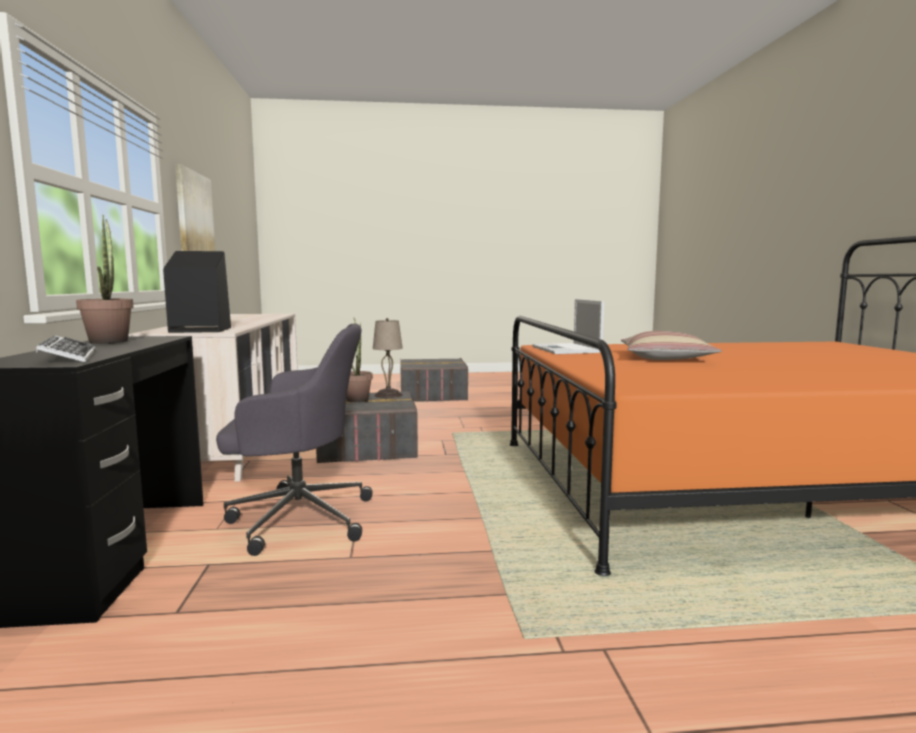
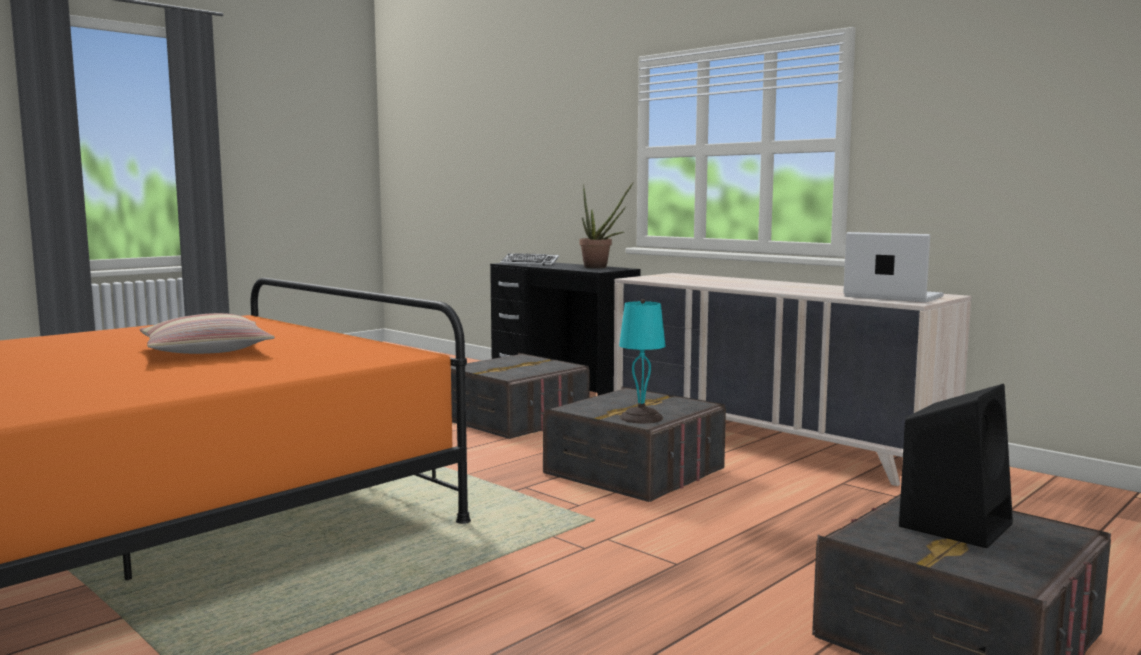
camera: 140 degrees right, 0 degrees up
black speaker [163,251,231,333] -> black speaker moved to [899,384,1013,549]
picture [175,164,215,251] -> none
grey office chair [216,324,373,556] -> grey storage box [451,353,590,439]
potted plant [346,318,373,402] -> none
beige table lamp [373,318,403,398] -> turquoise table lamp [619,299,665,423]
laptop [532,299,604,354] -> laptop moved to [843,232,944,302]

